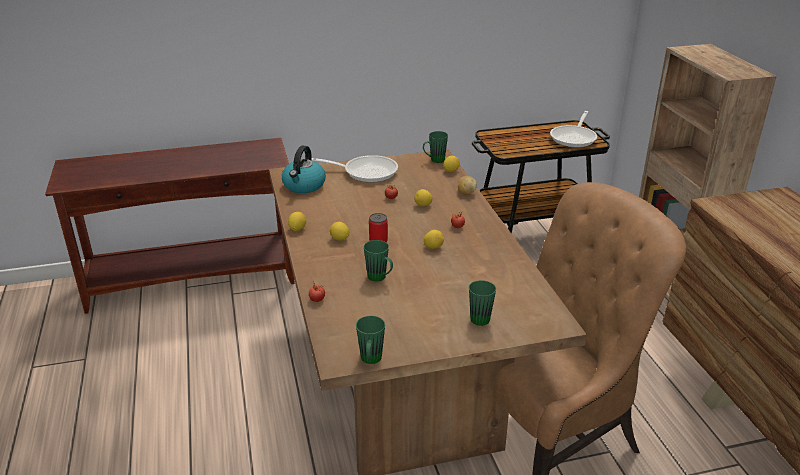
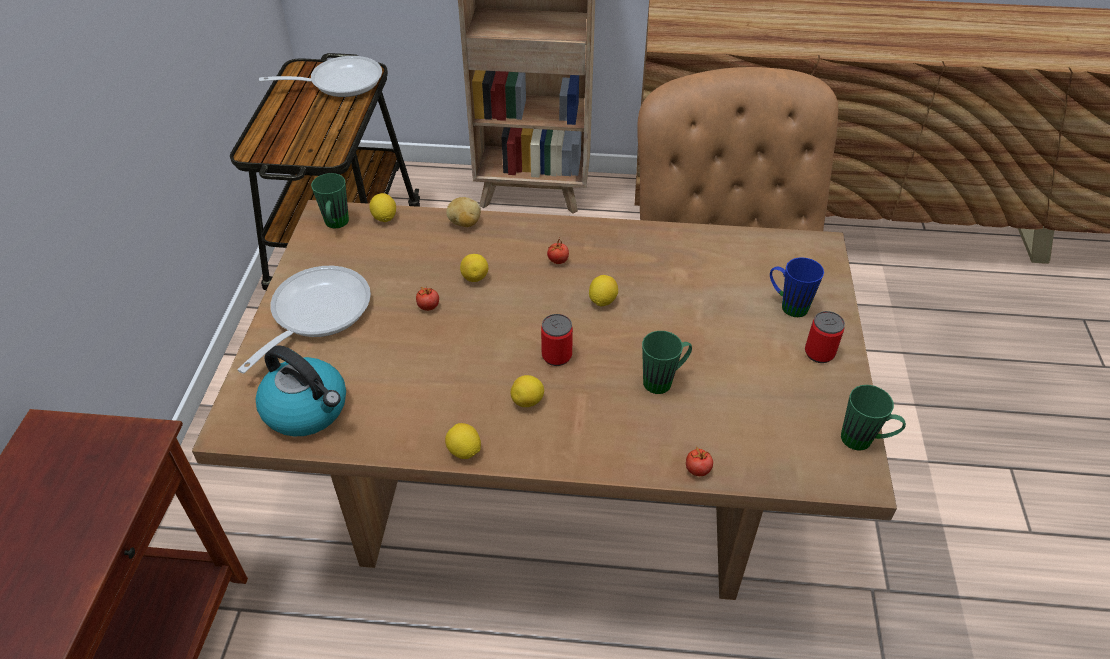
camera: 70 degrees left, 15 degrees up
green mug [469,280,496,326] -> blue mug [770,257,824,317]
frying pan [550,111,597,148] -> frying pan turned 60 degrees counterclockwise [259,56,382,97]
none -> can [805,311,845,363]

